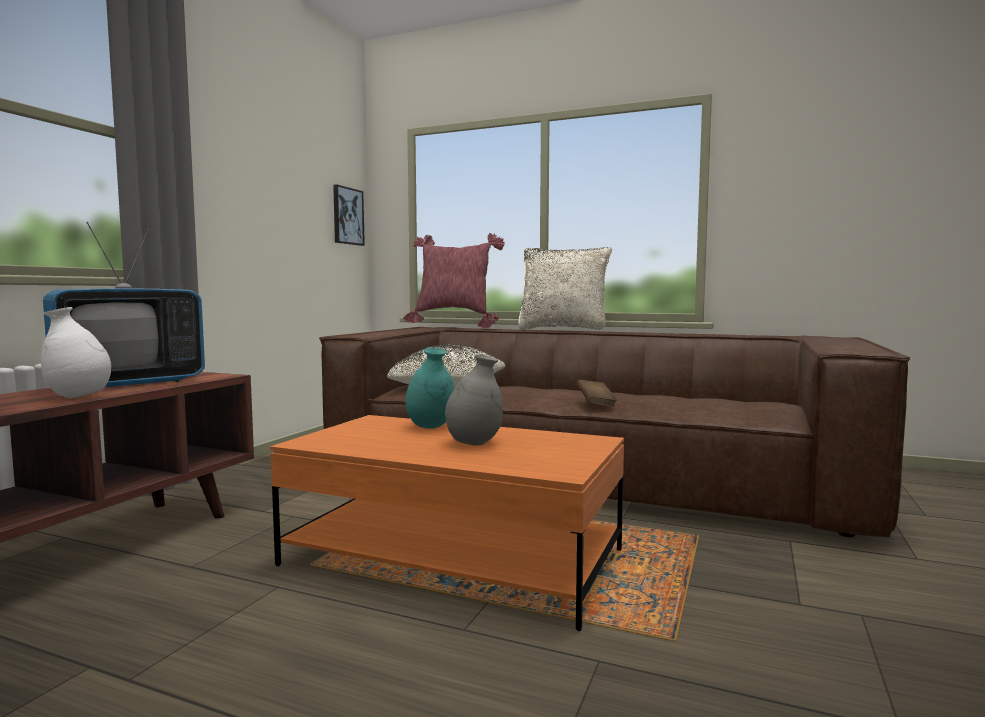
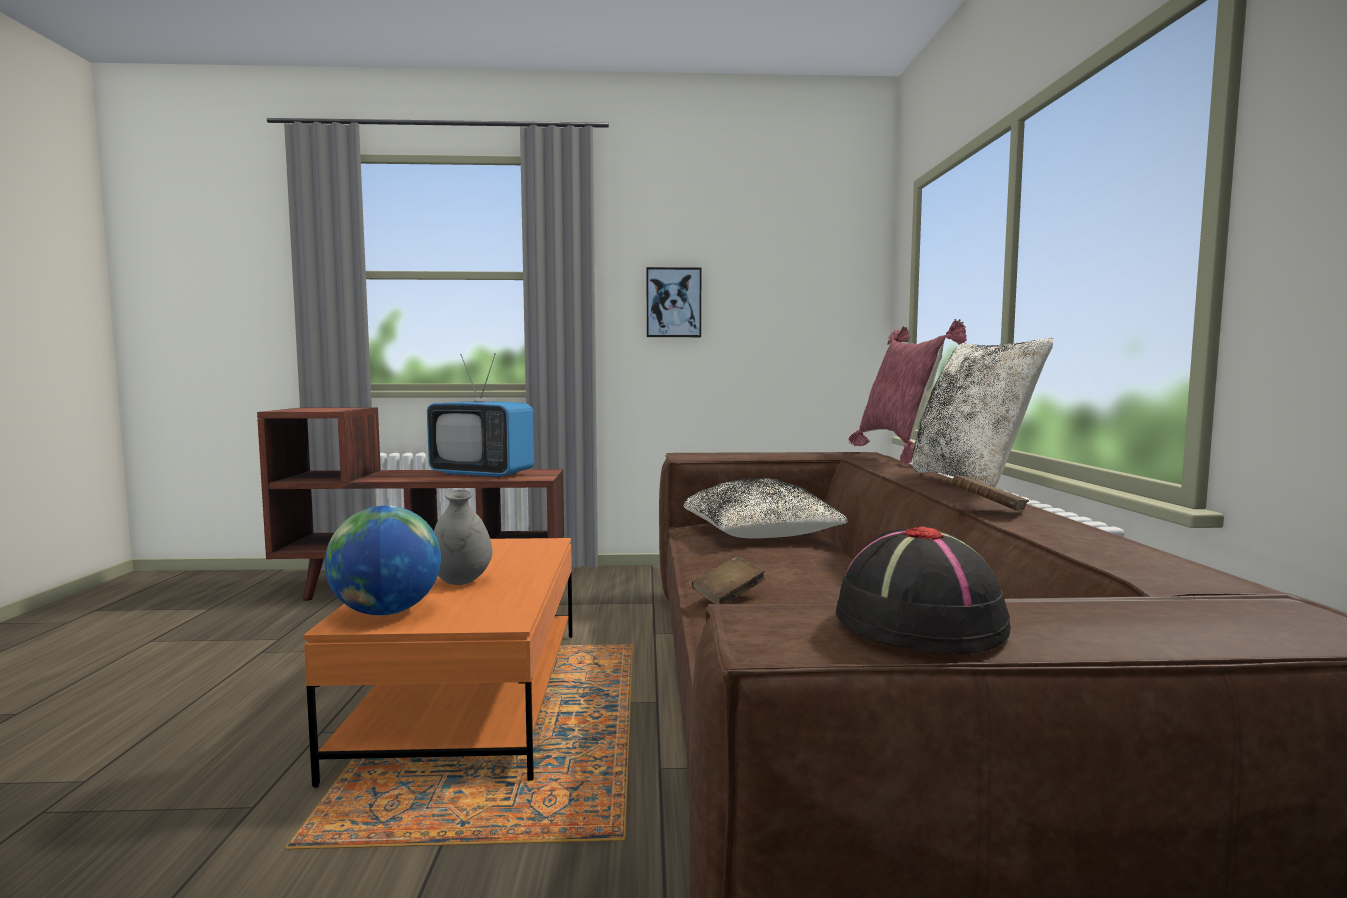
camera: 65 degrees right, 0 degrees up
white vase [41,307,111,399] -> none
picture [333,185,365,246] -> picture moved to [646,267,701,337]
turquoise vase [406,348,455,429] -> none
none -> globe [325,506,441,616]
none -> black hat [836,527,1011,654]
none -> brown book [951,475,1029,512]

